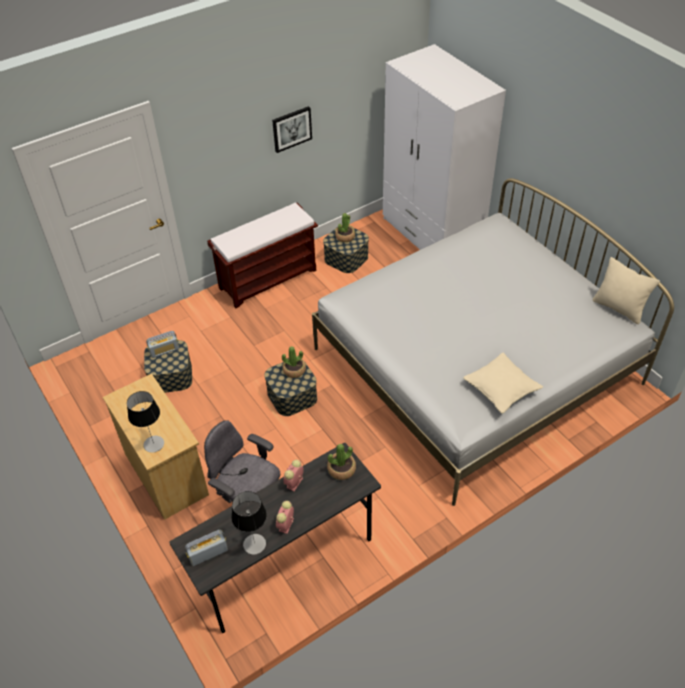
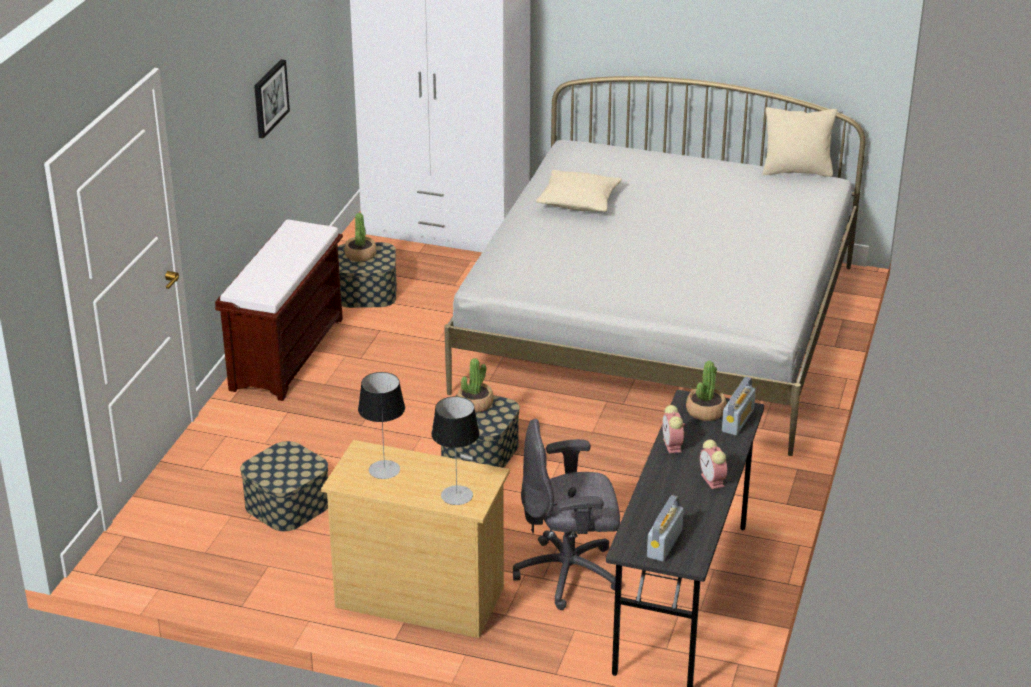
camera: 40 degrees left, 15 degrees down
radio [146,331,179,358] -> radio moved to [722,377,756,435]
table lamp [231,491,267,555] -> table lamp moved to [358,372,405,479]
beige pillow [463,353,543,414] -> beige pillow moved to [536,170,622,212]

